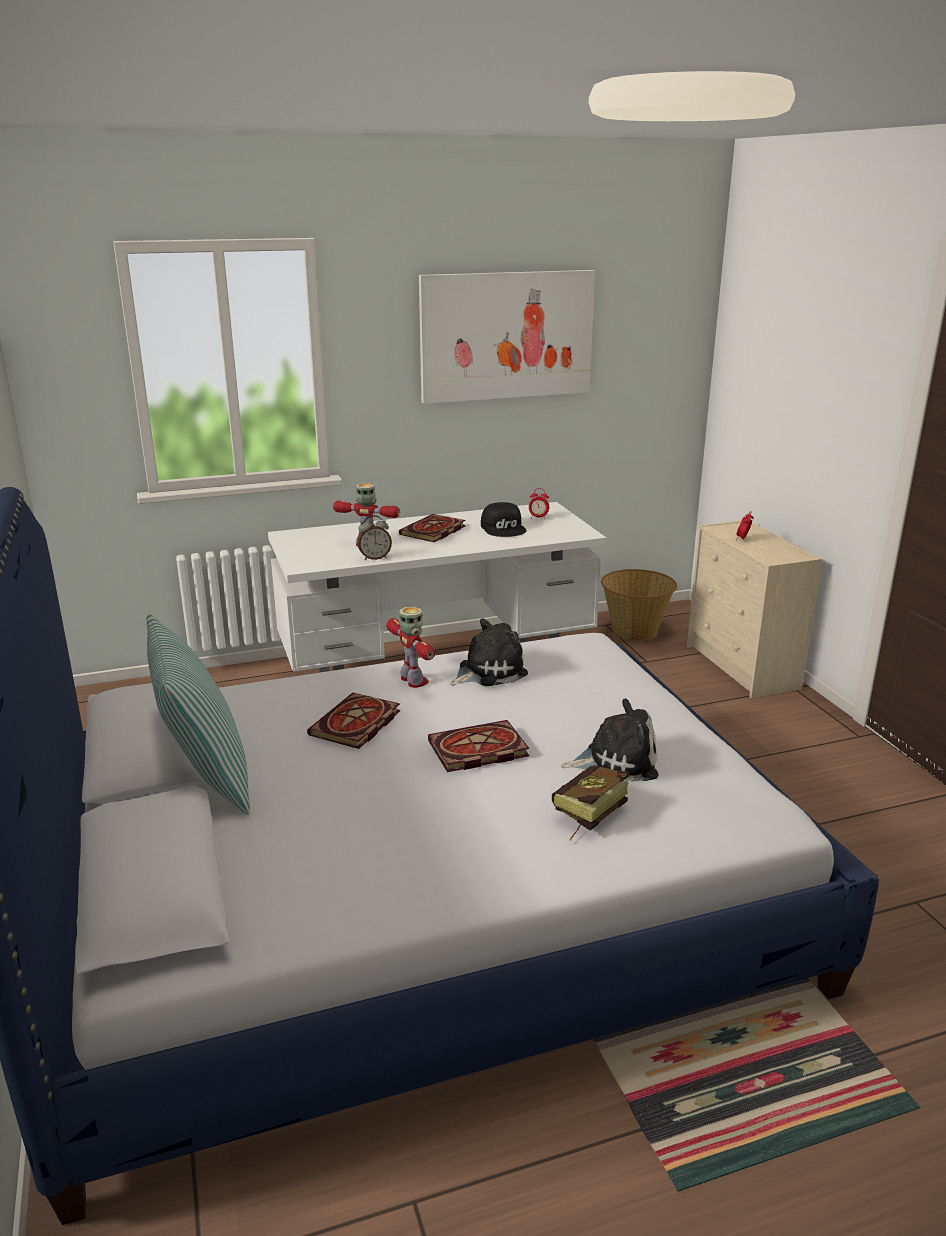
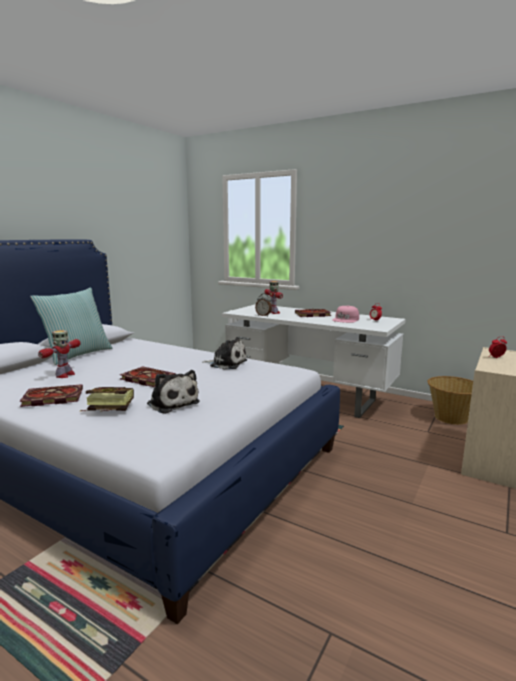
camera: 50 degrees right, 10 degrees down
book [307,692,400,749] -> book moved to [19,384,83,407]
toy robot [386,607,435,688] -> toy robot moved to [38,330,81,378]
picture [419,270,595,404] -> none
black cap [481,502,526,537] -> pink cap [332,306,359,323]

